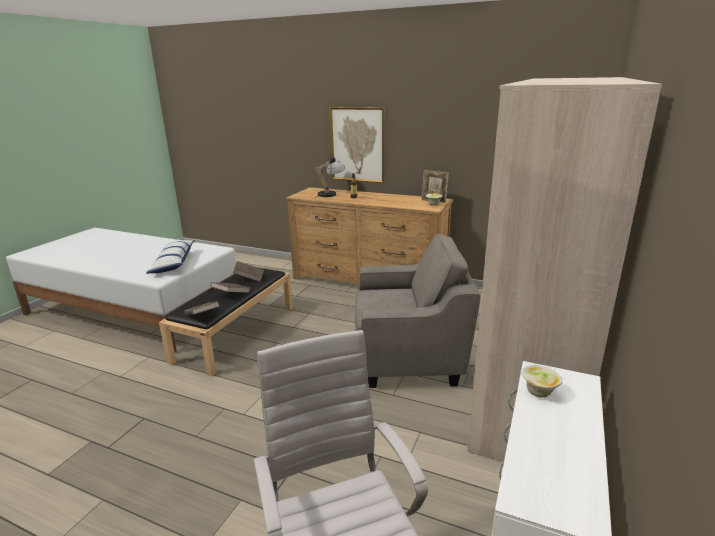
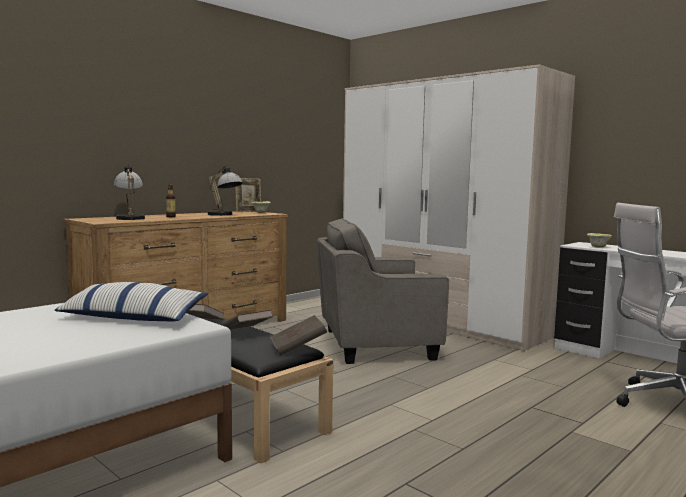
camera: 70 degrees left, 15 degrees down
picture [329,107,385,183] -> none
grey armchair [355,233,481,388] -> grey armchair turned 120 degrees counterclockwise [317,218,449,364]
none -> table lamp [208,166,243,216]

